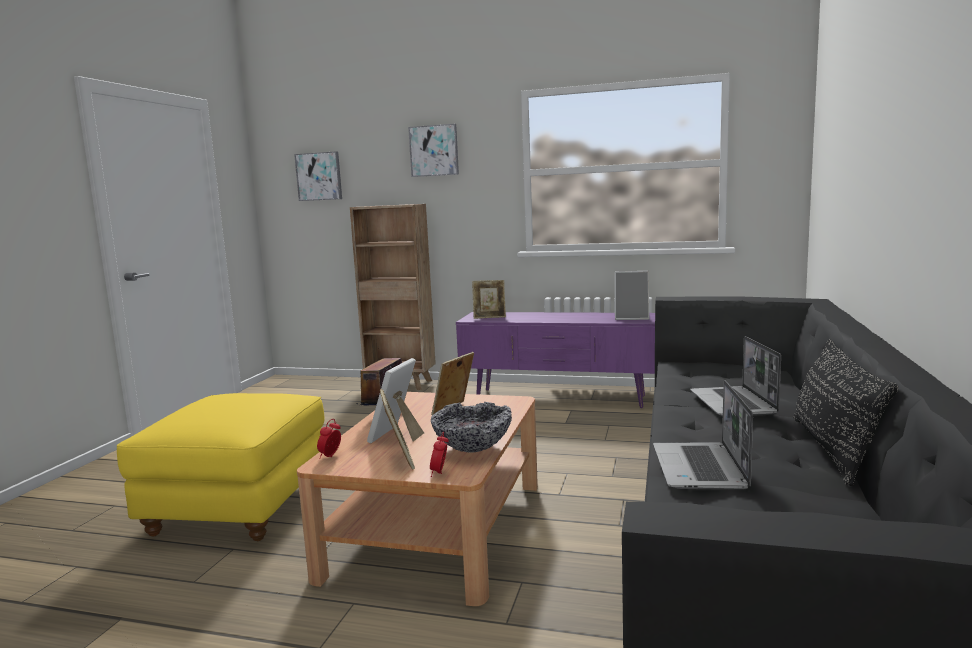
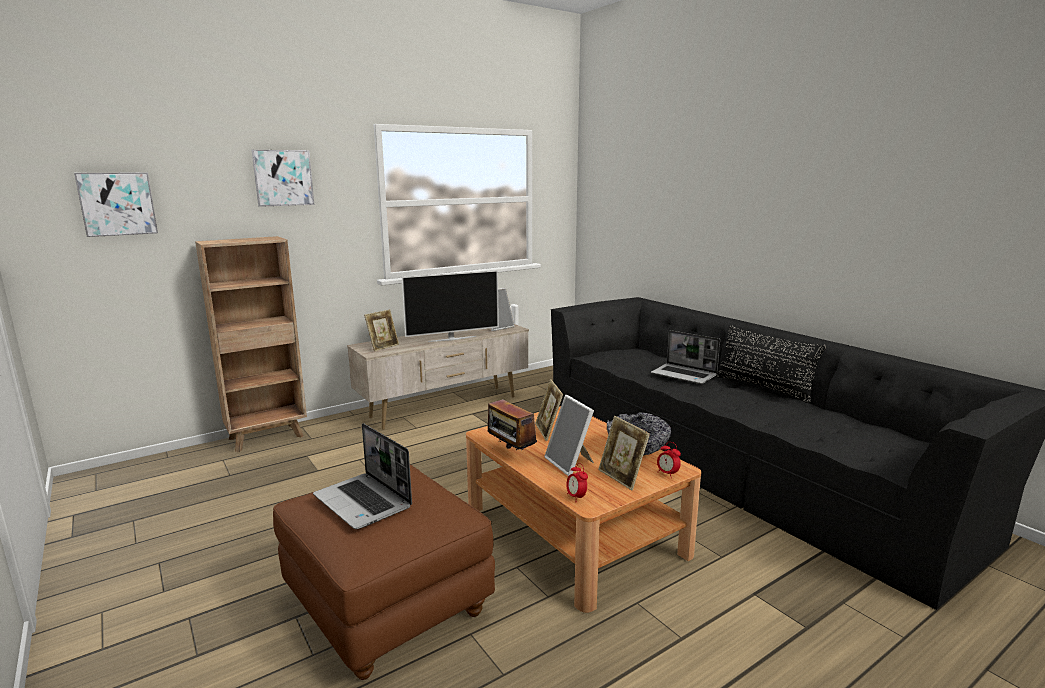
camera: 50 degrees left, 5 degrees up
yellow ottoman [117,393,325,541] -> brown ottoman [273,464,495,680]
picture frame [380,389,415,470] -> picture frame turned 150 degrees counterclockwise [598,416,650,490]
purple tv stand [456,312,655,408] -> beige tv stand [347,324,529,430]
laptop [653,380,753,490] -> laptop moved to [313,423,412,529]
none -> television [402,270,499,342]

